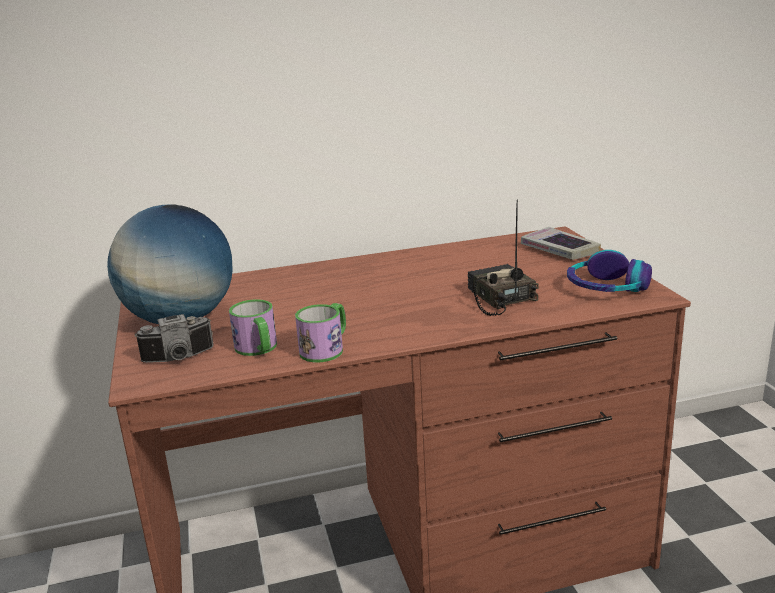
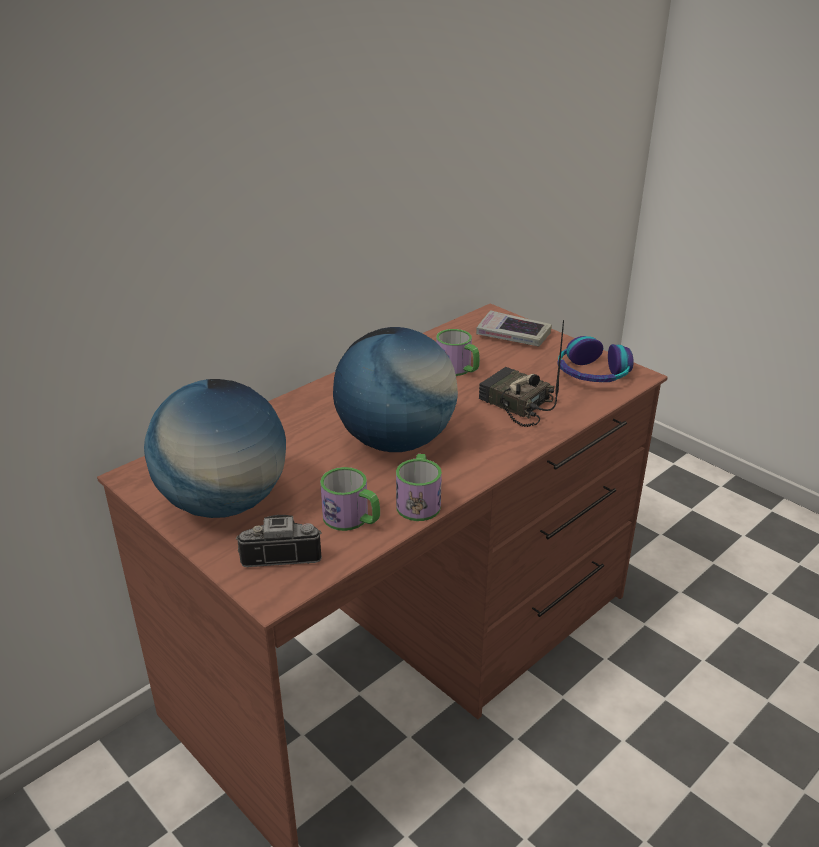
camera: 30 degrees left, 10 degrees up
camera [134,314,214,363] -> camera turned 135 degrees counterclockwise [237,515,322,567]
none -> globe [333,327,458,452]
none -> mug [436,329,480,376]

